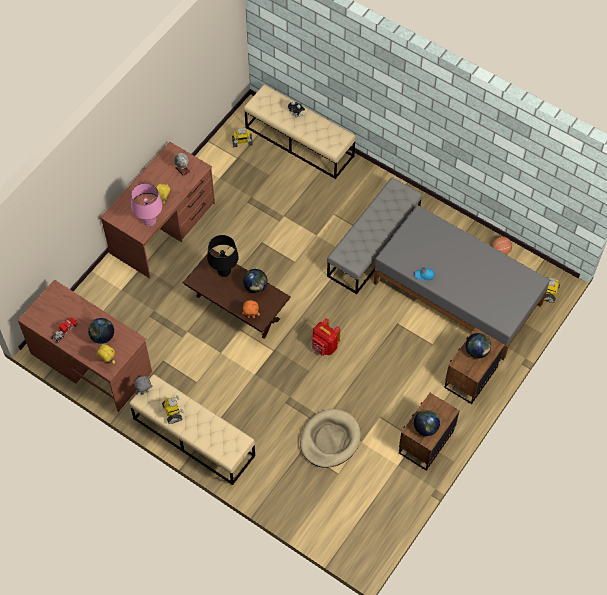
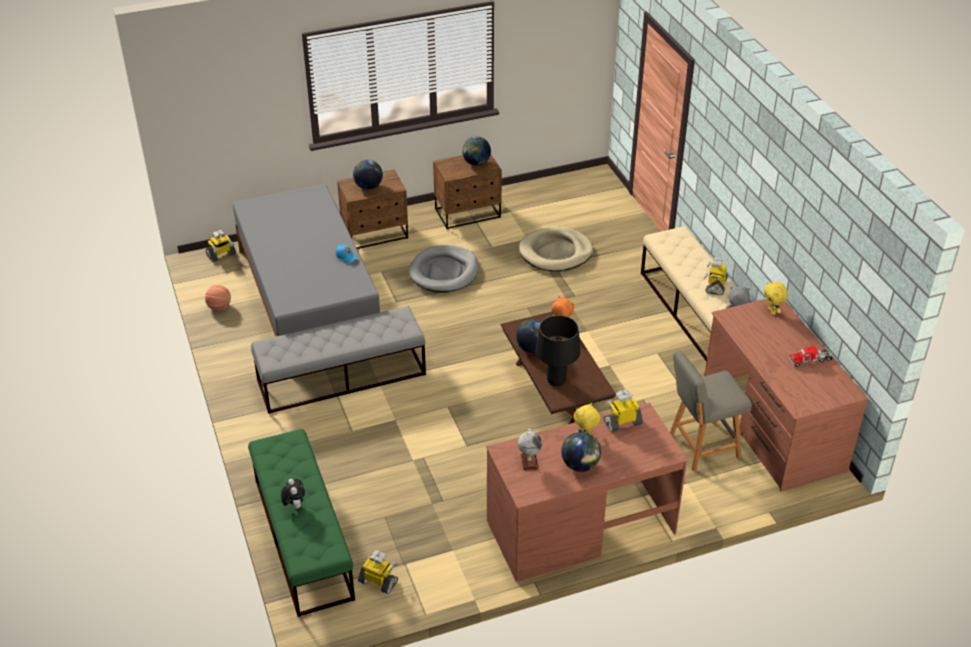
camera: 145 degrees left, 20 degrees down
globe [88,318,114,344] -> globe moved to [561,432,601,472]
pink table lamp [131,183,163,227] -> toy robot [604,390,643,432]
beige bench [244,85,356,179] -> green bench [248,429,355,617]
red backpack [312,318,341,356] -> none
none -> grey dog bed [409,245,478,293]
none -> grey chair [670,351,752,471]

